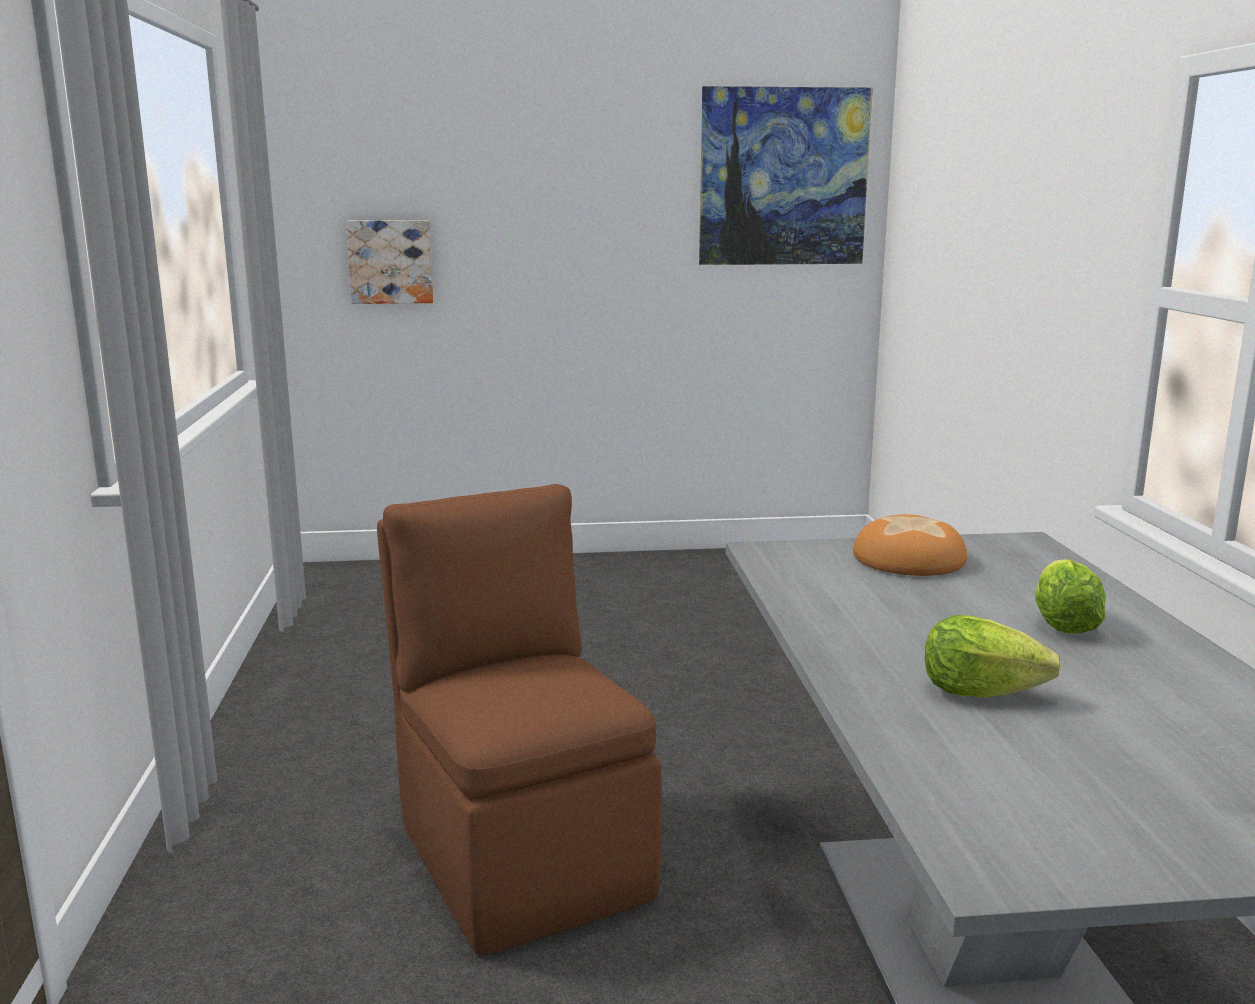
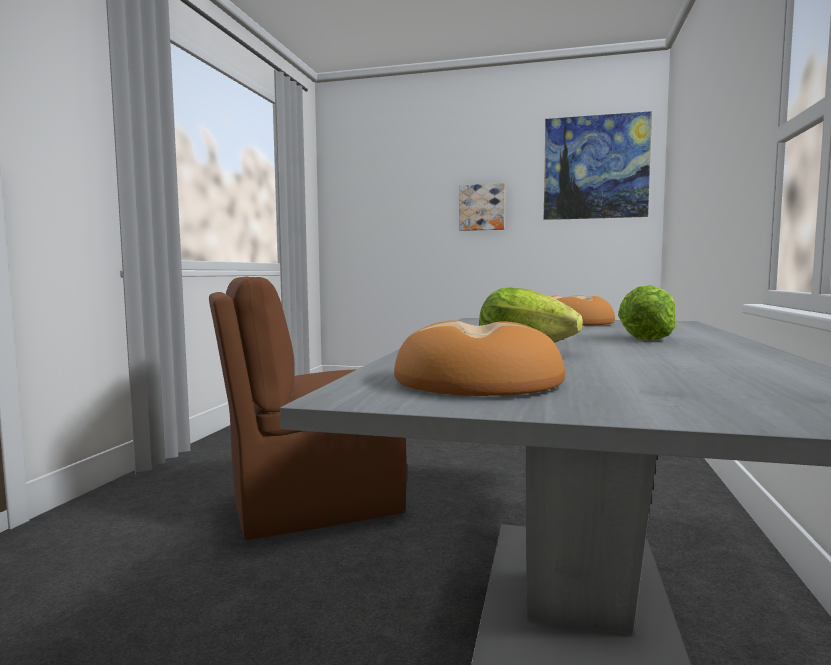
camera: 20 degrees right, 10 degrees down
picture [346,220,434,304] -> picture moved to [459,183,505,231]
brown chair [377,484,662,956] -> brown chair turned 105 degrees counterclockwise [209,276,407,541]
none -> bread [394,320,565,396]

